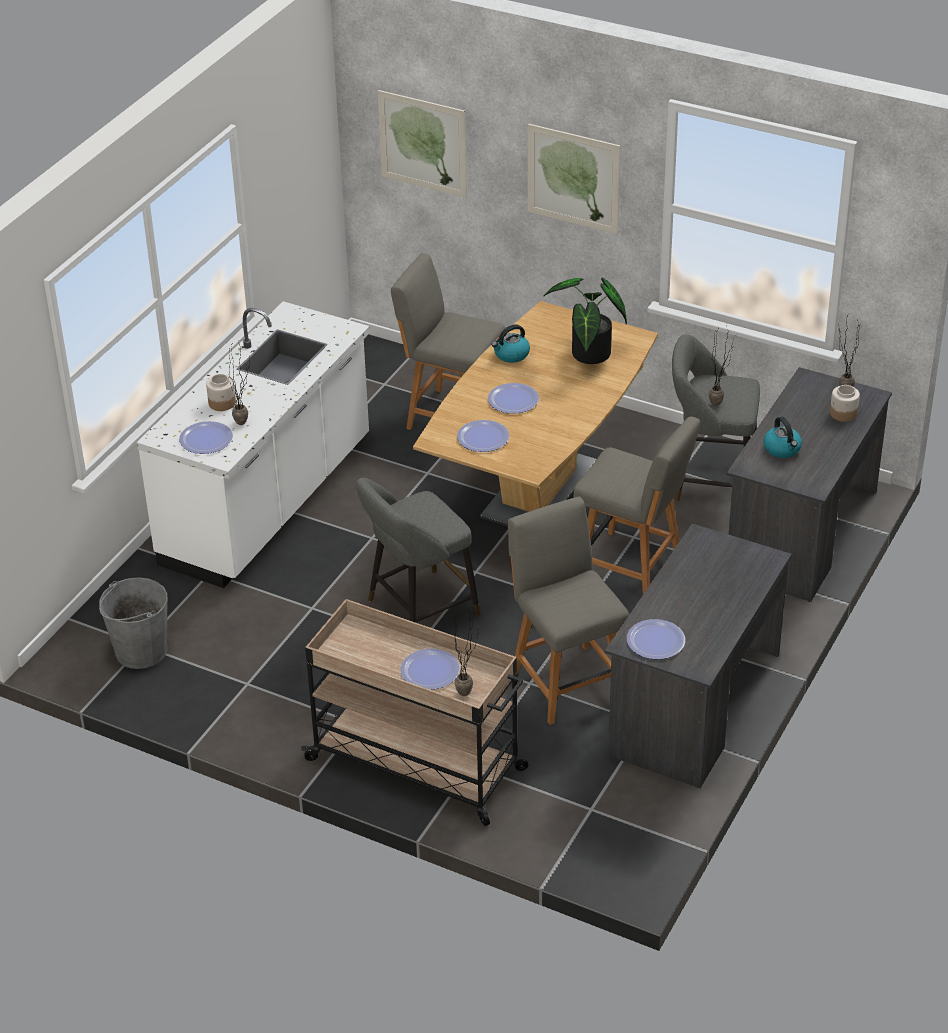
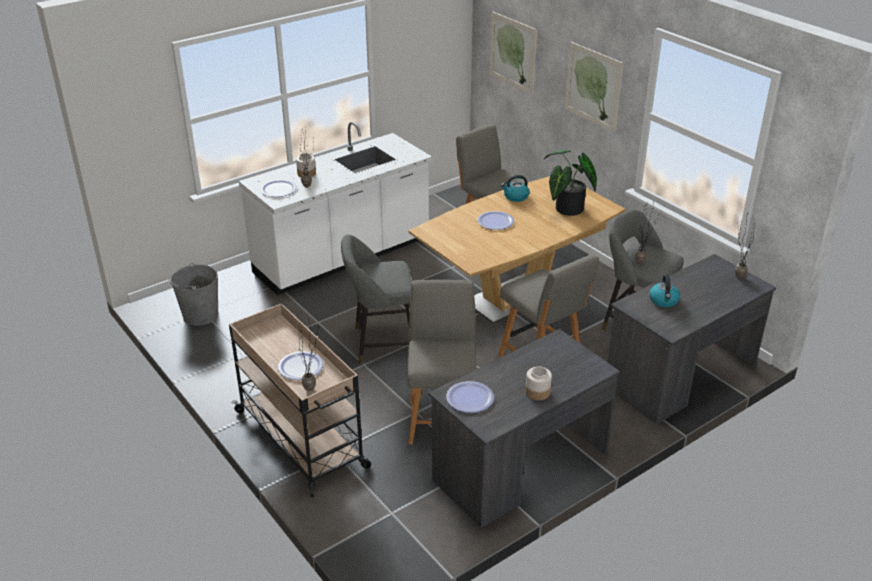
camera: 25 degrees right, 5 degrees down
plate [457,420,510,452] -> none
jar [830,385,860,422] -> jar moved to [526,366,552,400]

